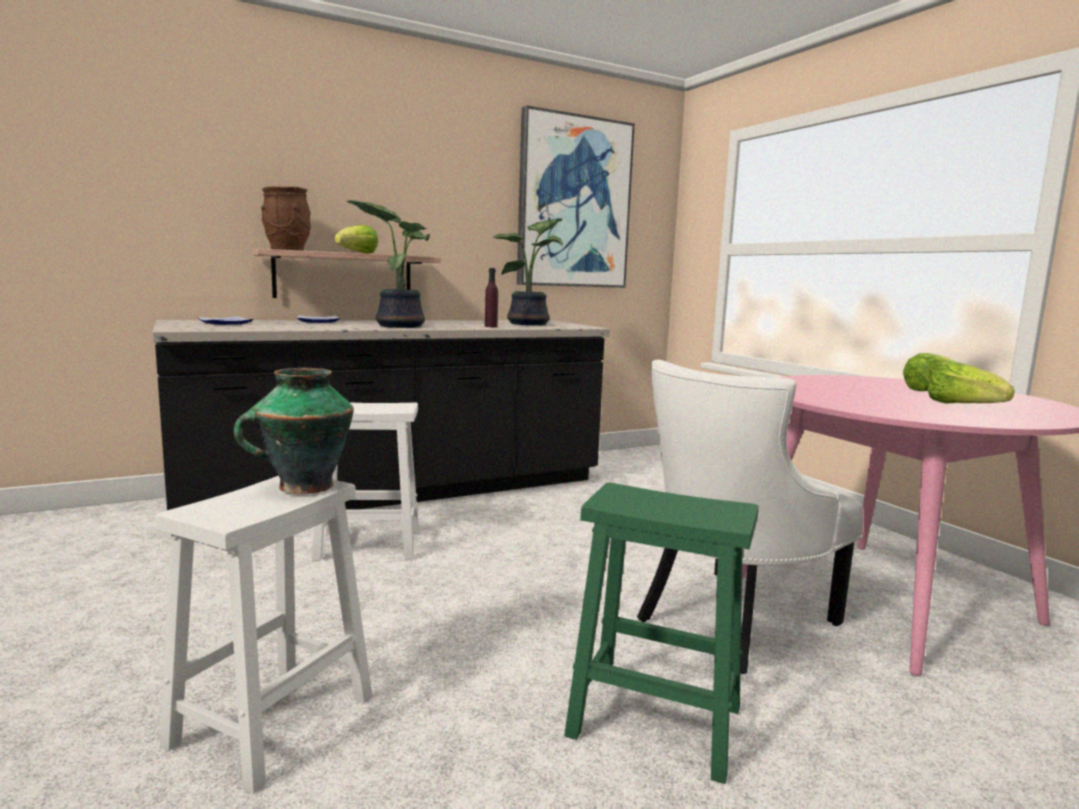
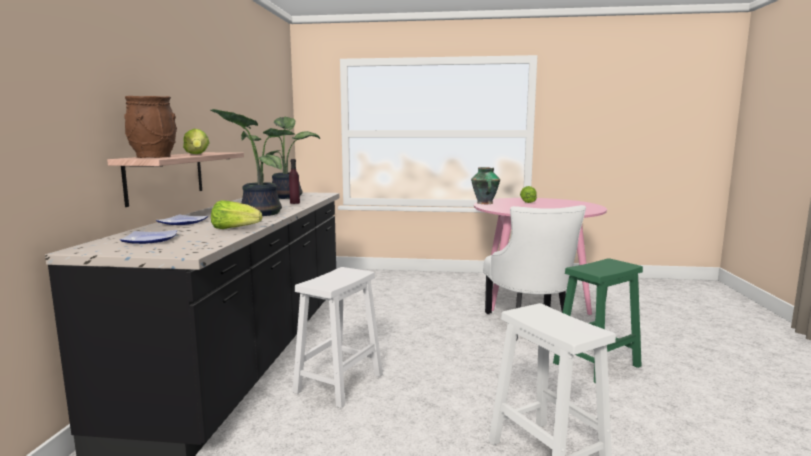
camera: 55 degrees left, 0 degrees up
vase [234,368,354,494] -> vase moved to [471,167,500,204]
picture [517,105,635,288] -> none
lettuce [927,361,1015,403] -> lettuce moved to [211,200,262,229]

